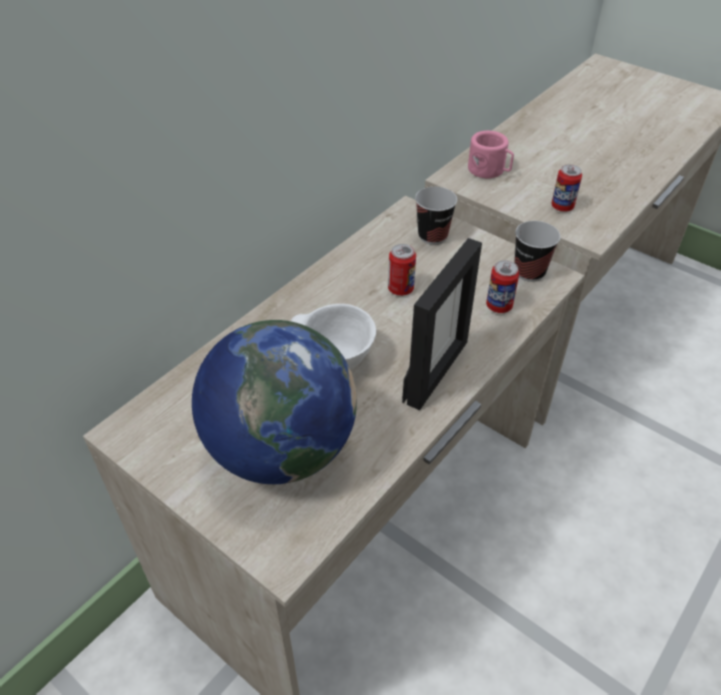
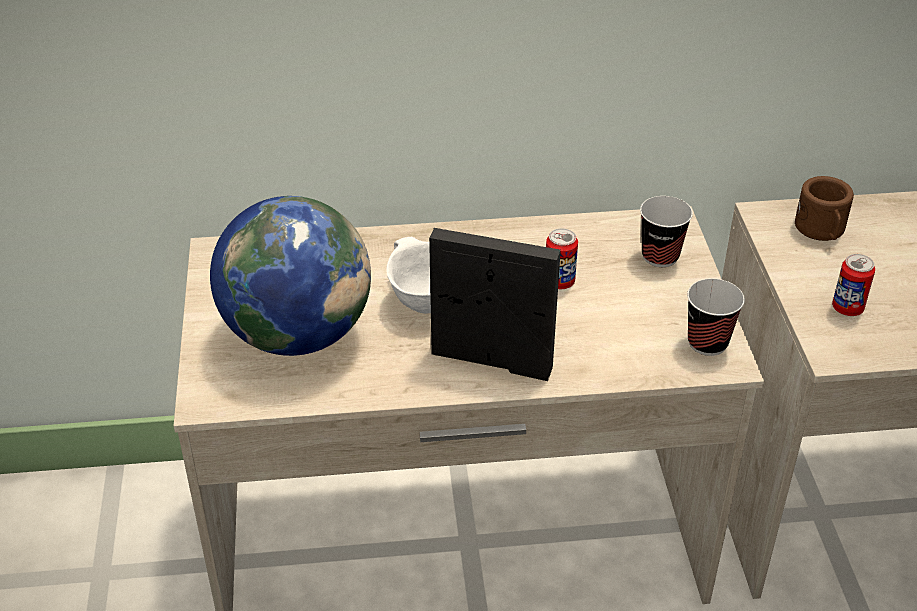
camera: 45 degrees right, 5 degrees down
picture frame [402,238,482,410] -> picture frame turned 150 degrees counterclockwise [429,228,561,381]
pink mug [468,131,514,178] -> brown mug [795,176,854,241]
can [486,260,519,313] -> none

